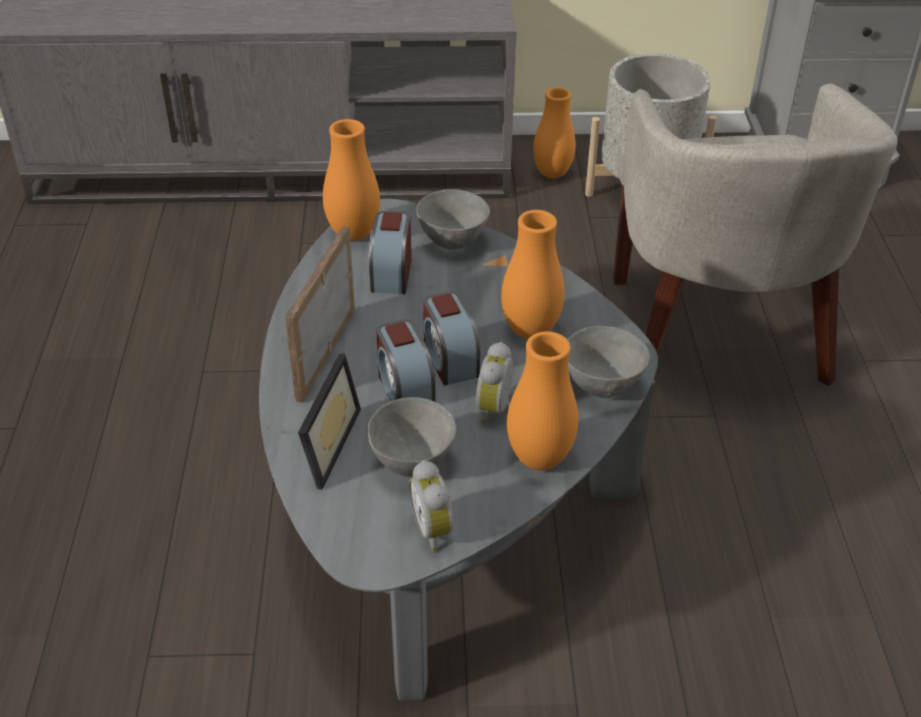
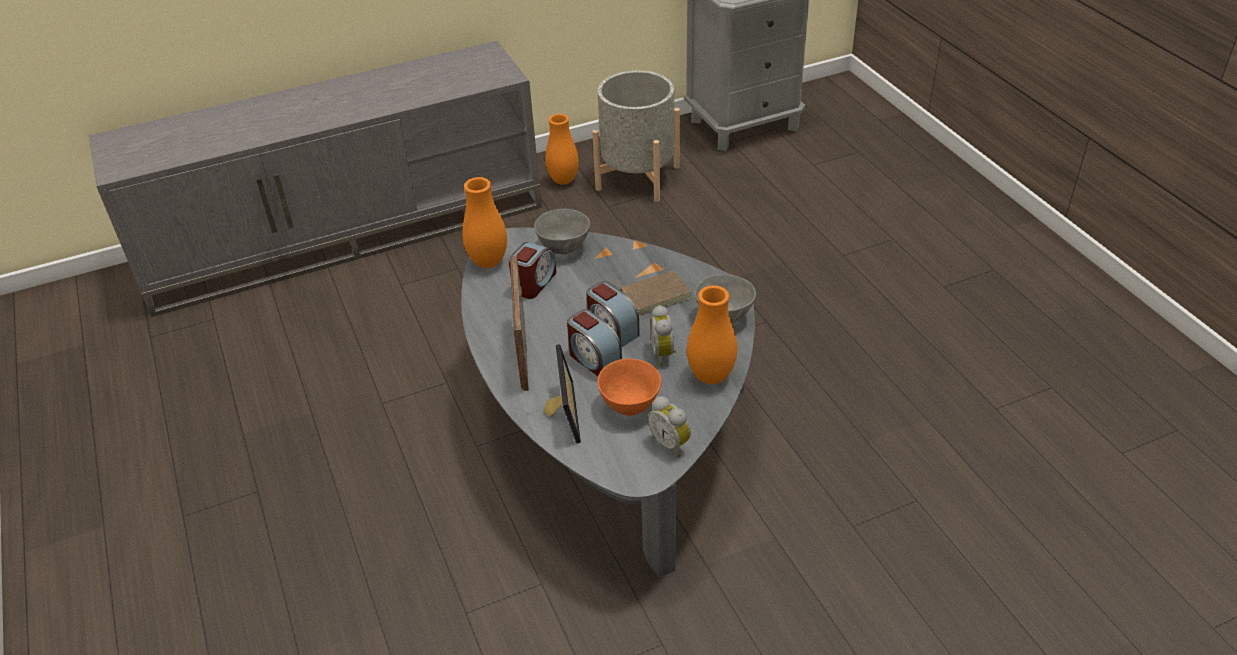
camera: 20 degrees left, 0 degrees up
grey bowl [367,397,456,477] -> orange bowl [597,359,661,416]
alarm clock [368,211,412,294] -> alarm clock turned 135 degrees counterclockwise [508,242,557,299]
orange vase [501,210,565,339] -> brown book [616,271,691,315]
beige armchair [613,83,898,386] -> none

